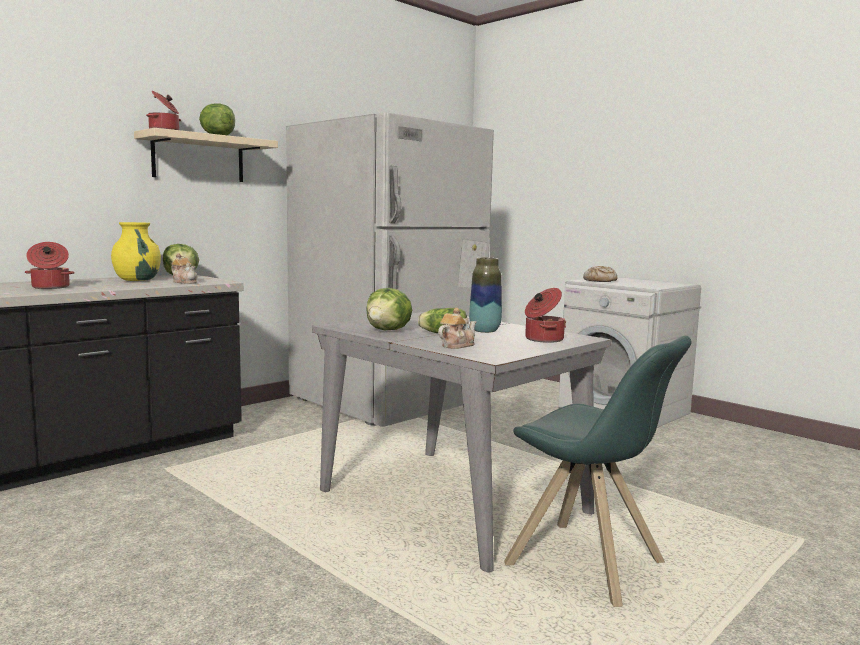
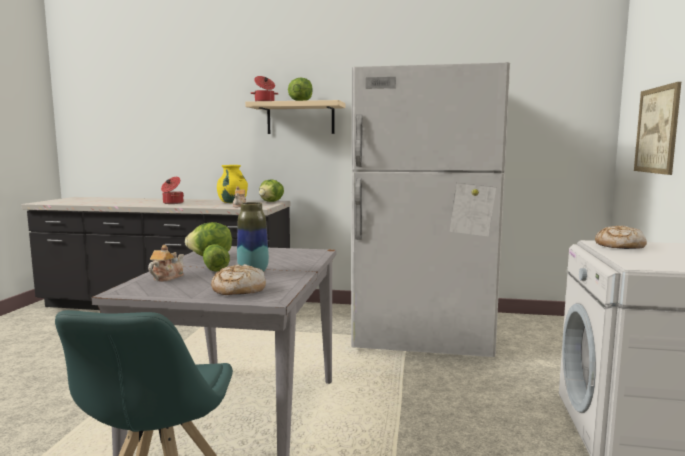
camera: 55 degrees right, 0 degrees up
teapot [438,308,476,349] -> teapot turned 75 degrees counterclockwise [148,245,184,282]
cooking pot [525,288,566,343] -> bread [211,264,266,295]
none -> picture [634,82,681,175]

